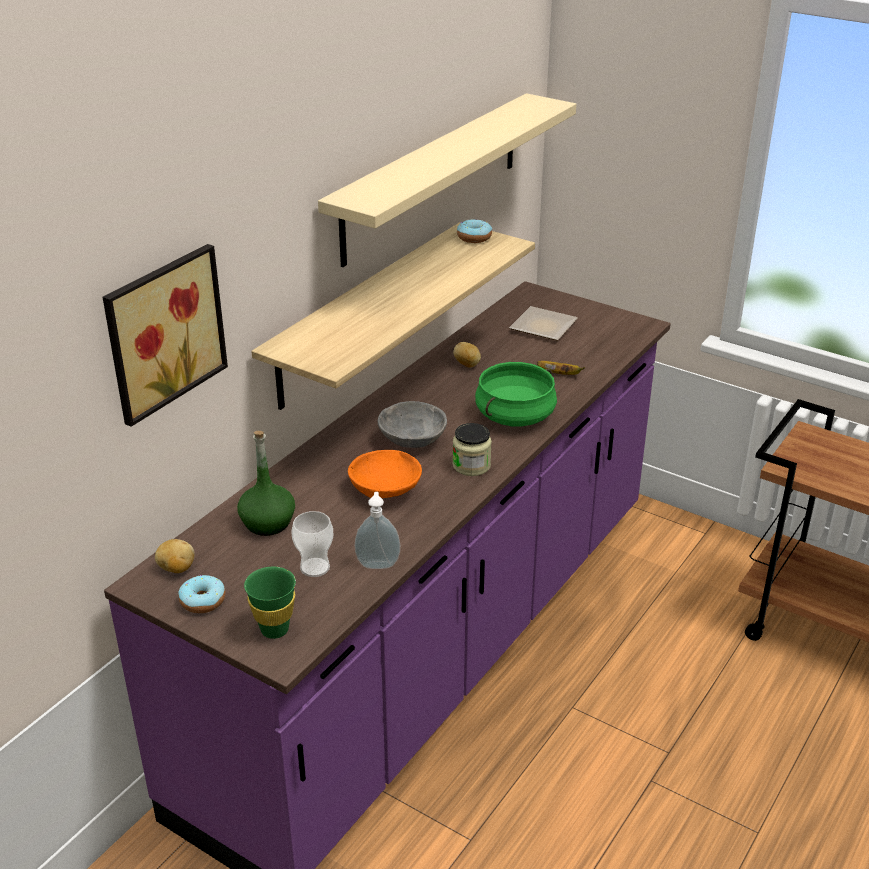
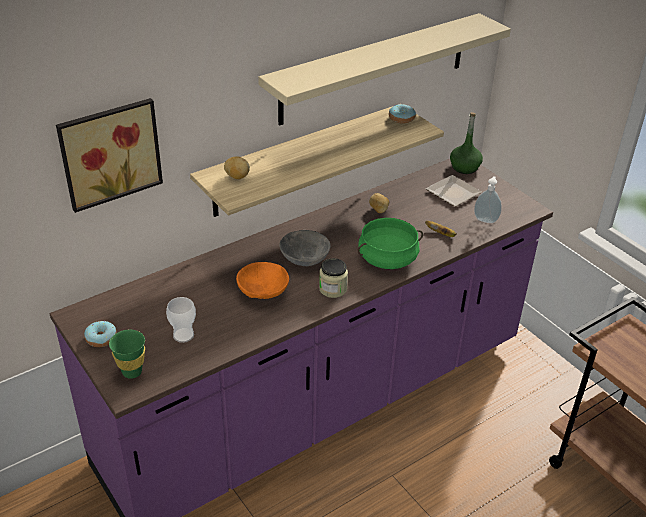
camera: 20 degrees right, 5 degrees up
potato [155,539,195,573] -> potato moved to [224,156,250,179]
green bottle [237,431,295,536] -> green bottle moved to [450,112,483,174]
soap dispenser [355,492,400,569] -> soap dispenser moved to [474,176,502,223]

